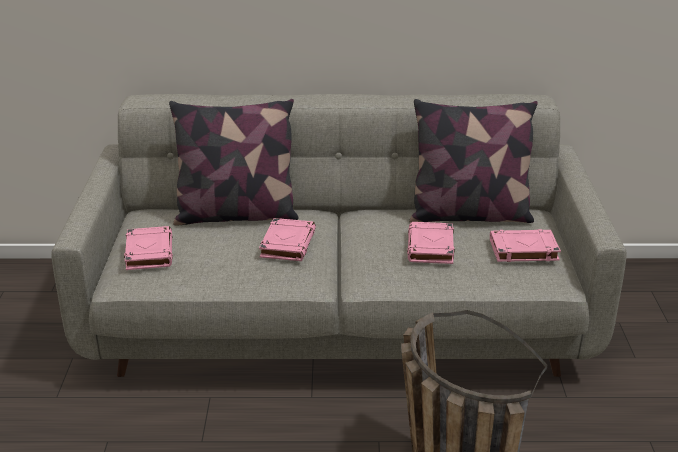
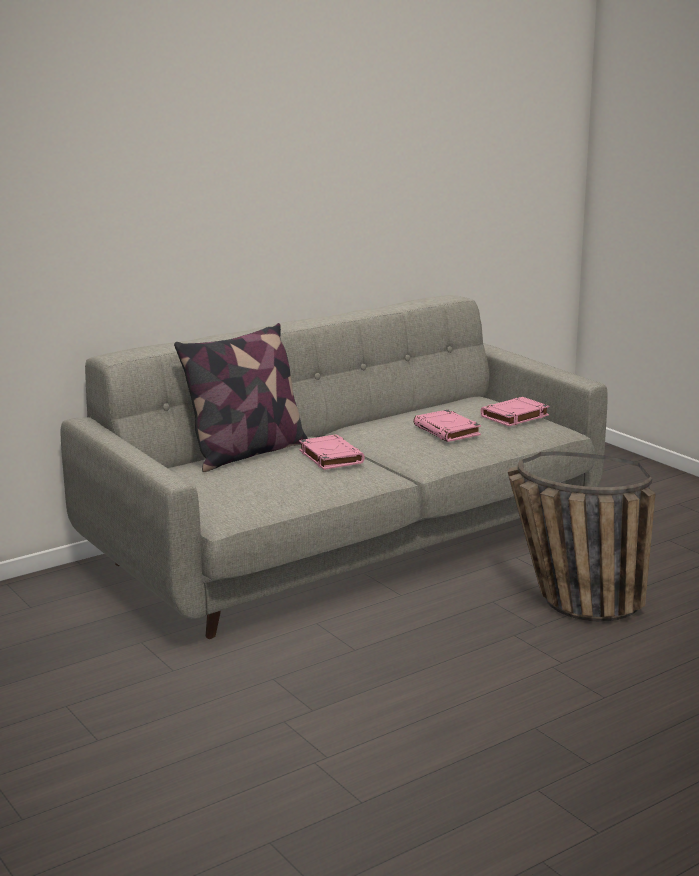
camera: 35 degrees left, 10 degrees down
pink book [124,226,173,270] -> none
pillow [409,99,538,223] -> none

